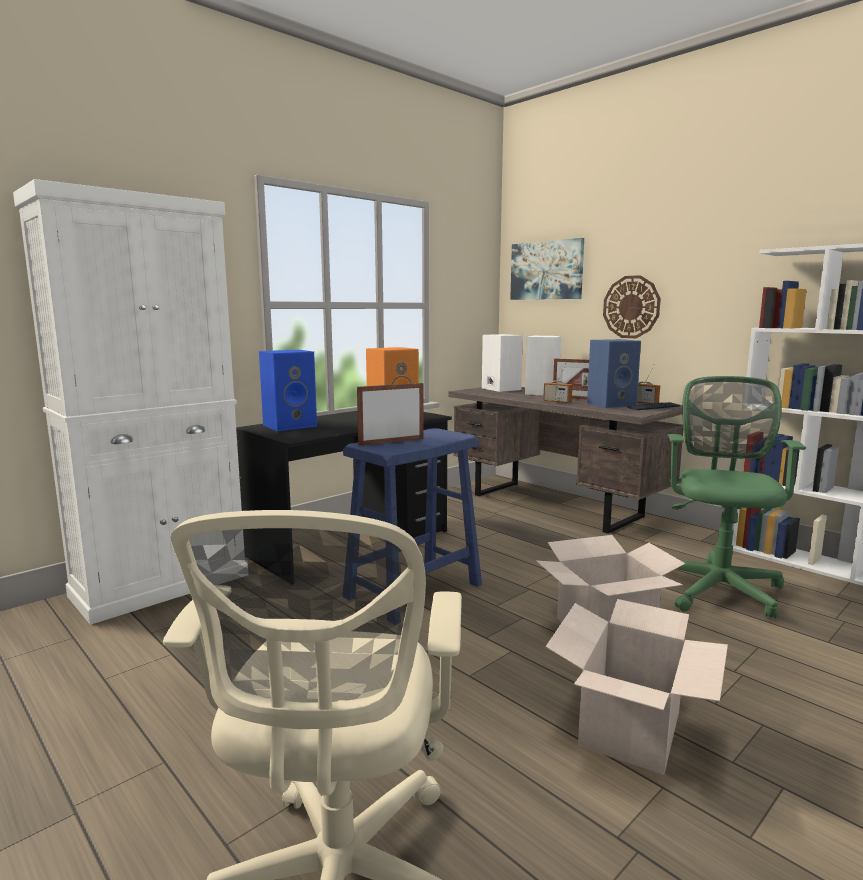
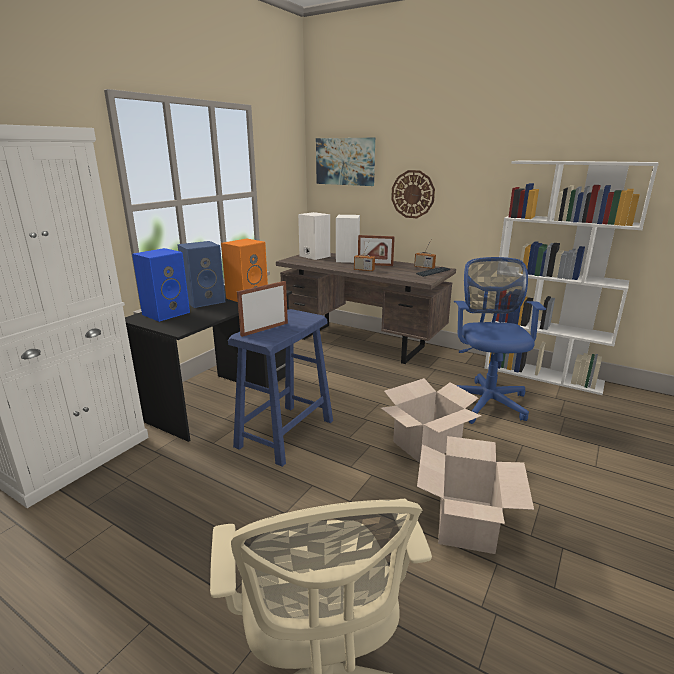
camera: 15 degrees left, 10 degrees up
blue speaker [587,339,641,408] -> blue speaker moved to [177,241,225,308]
green office chair [667,376,806,618] -> blue office chair [454,257,546,424]

